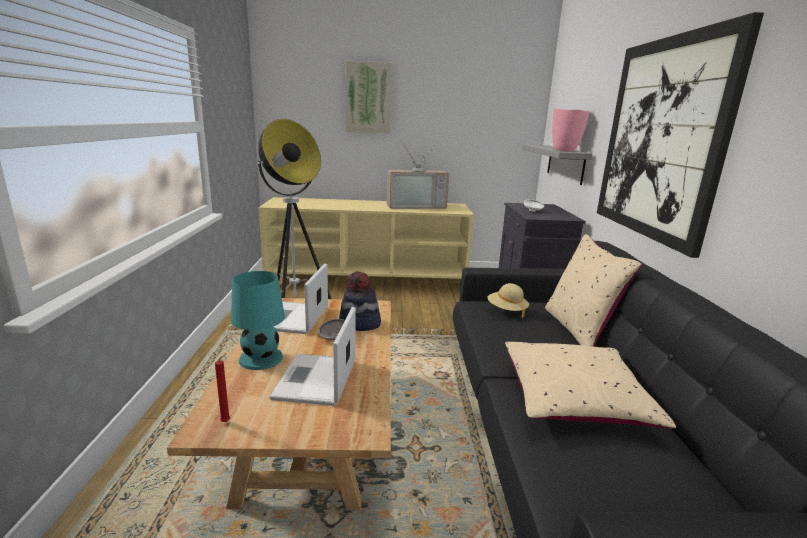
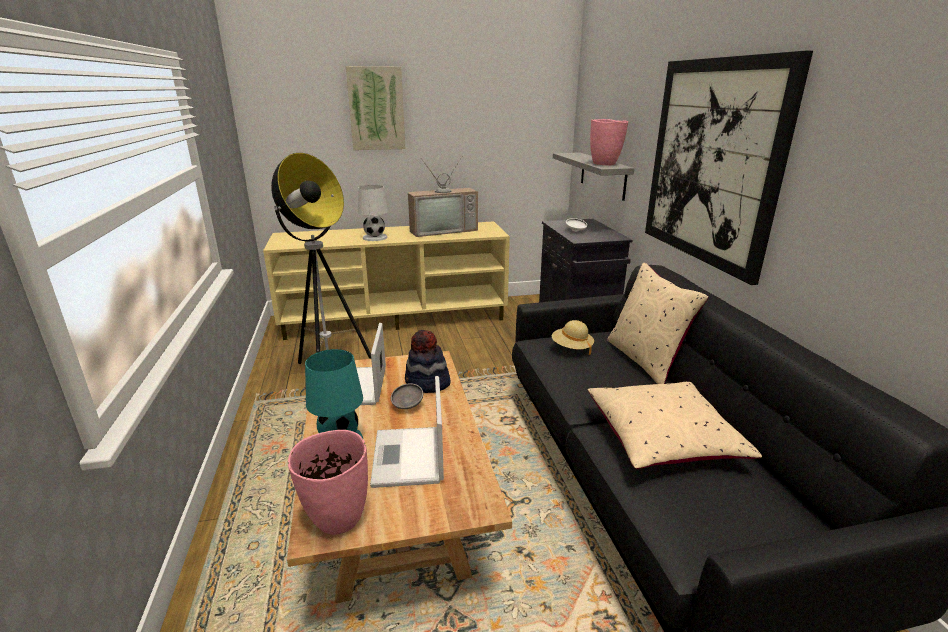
camera: 10 degrees left, 5 degrees up
red candle [215,353,230,422] -> pink vase [288,430,368,535]
none -> white table lamp [358,185,388,241]

